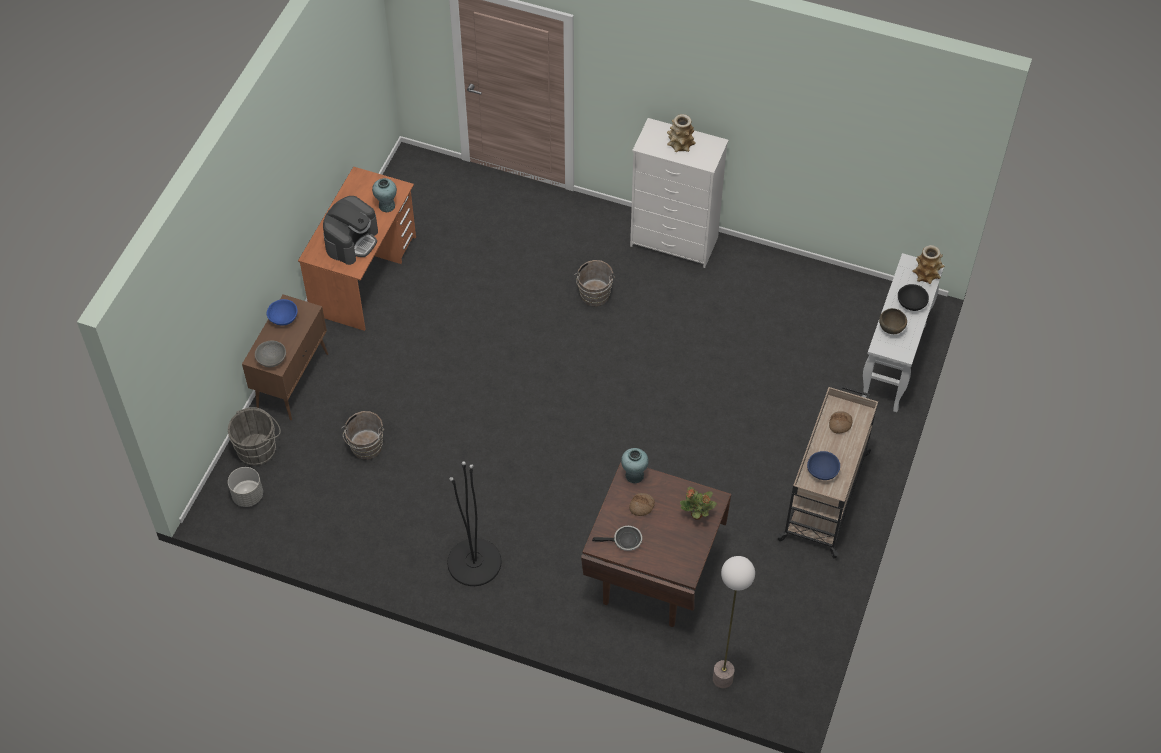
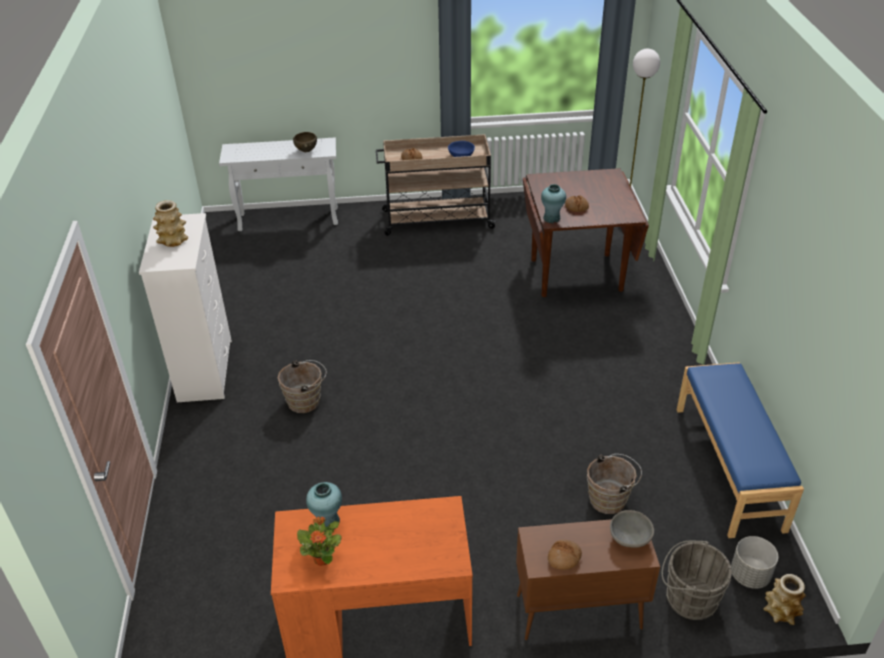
camera: 115 degrees left, 15 degrees down
blue bowl [267,299,298,326] -> bread [548,540,582,570]
coffee machine [323,196,378,265] -> none
black floor lamp [447,461,502,586] -> none
frying pan [592,526,642,551] -> none
potted plant [680,487,717,519] -> potted plant moved to [297,517,342,566]
black bowl [898,284,929,311] -> none
vase [912,245,944,284] -> vase moved to [763,574,806,625]
none -> blue bench [677,362,804,538]

